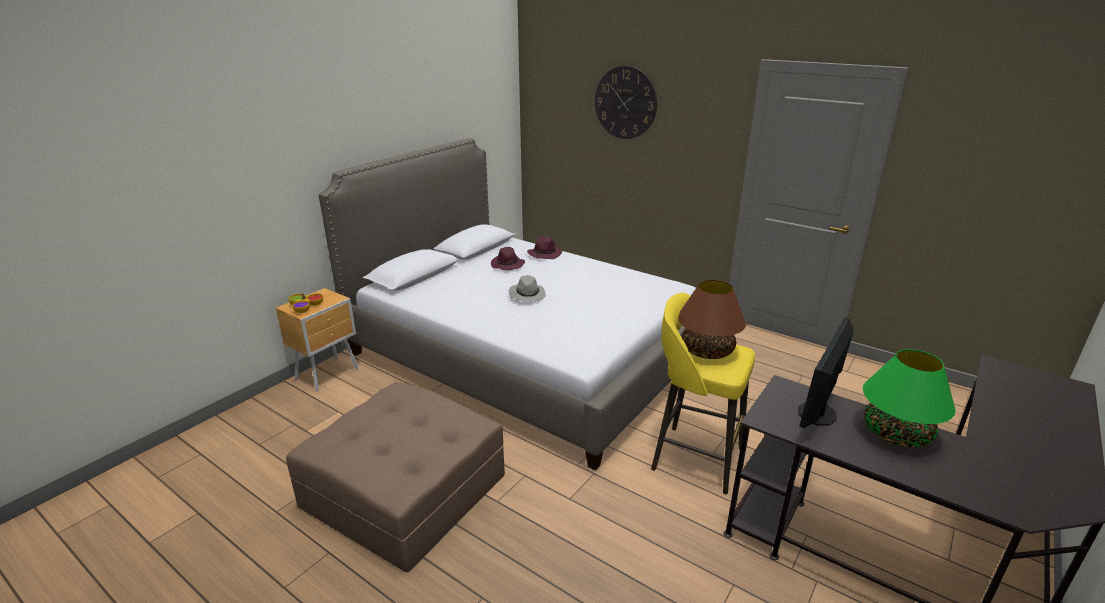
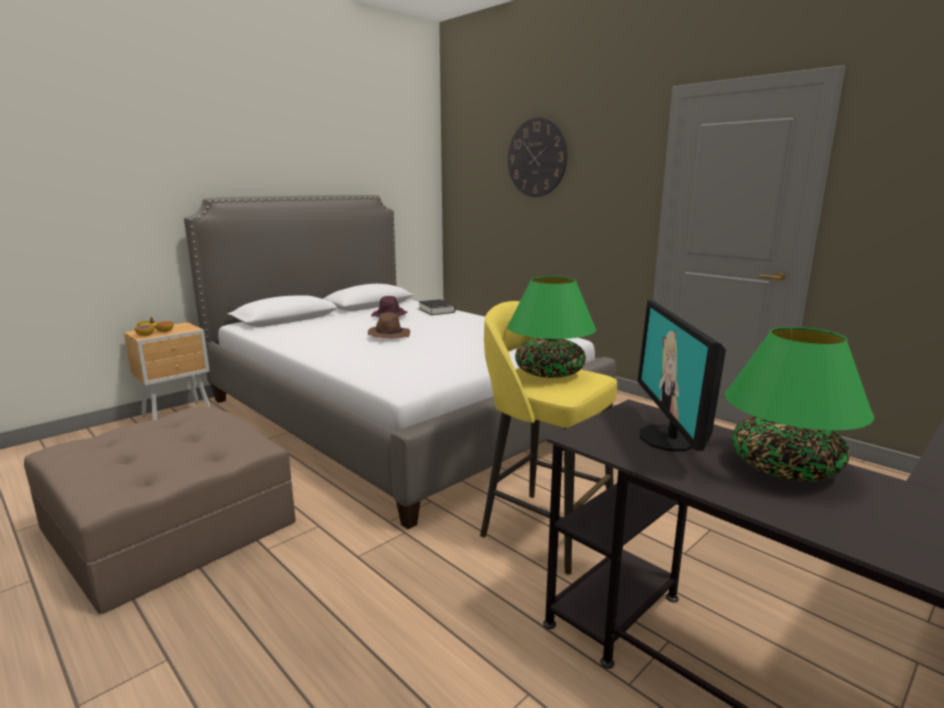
camera: 10 degrees right, 10 degrees down
grey hat [508,275,546,302] -> brown hat [368,312,410,339]
purple hat [527,236,562,259] -> black book [418,299,456,315]
brown table lamp [678,280,746,359] -> green table lamp [508,276,596,378]
monitor [798,317,854,428] -> monitor turned 45 degrees counterclockwise [637,300,726,451]

